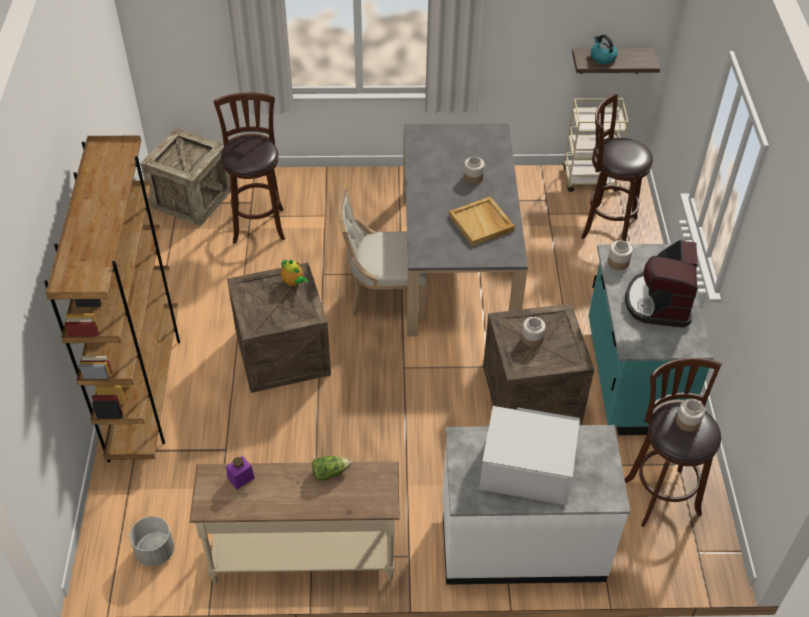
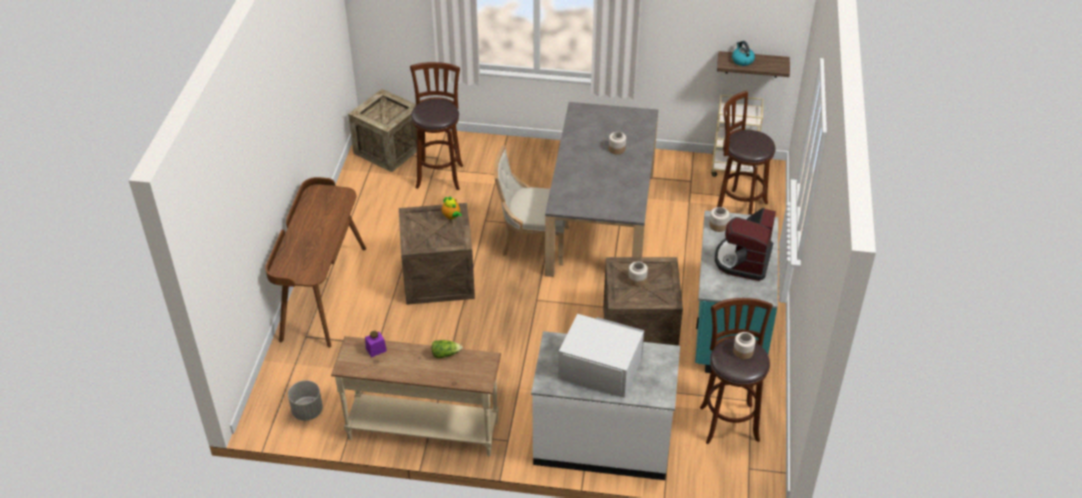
camera: 10 degrees right, 5 degrees down
brown bookcase [44,136,180,463] -> brown desk [265,177,366,348]
beige tray [449,196,515,246] -> none

